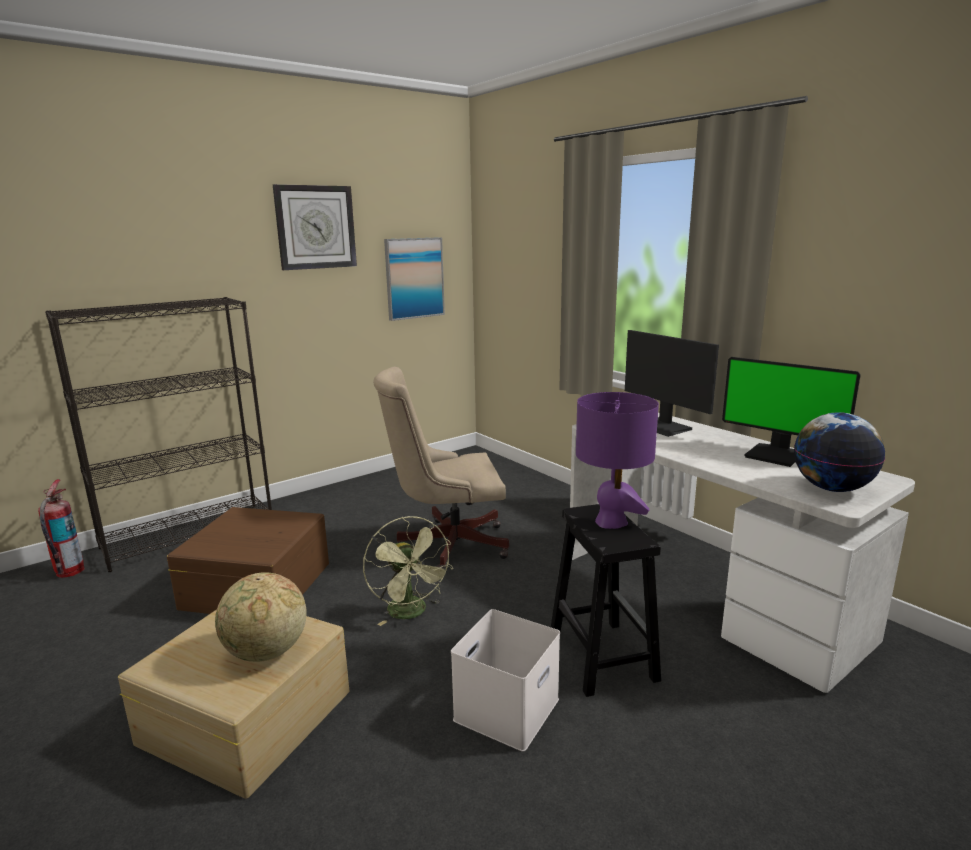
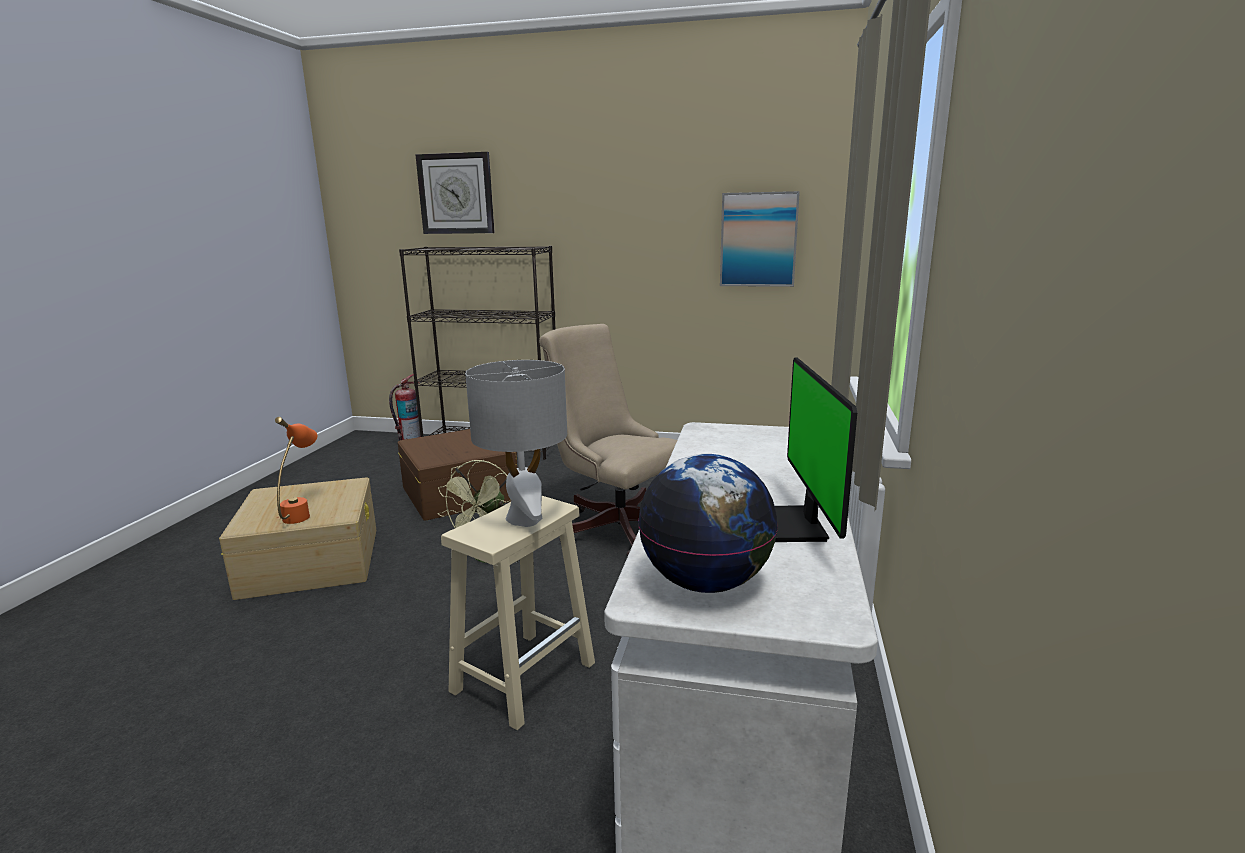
camera: 50 degrees right, 0 degrees up
globe [215,572,307,662] -> orange table lamp [275,417,317,524]
wall clock [273,184,357,270] -> wall clock moved to [415,152,495,234]
white storage box [451,609,560,751] -> none
black stool [551,504,661,697] -> beige stool [441,496,595,730]
purple table lamp [576,392,659,529] -> grey table lamp [465,360,567,527]
monitor [625,330,719,437] -> none

